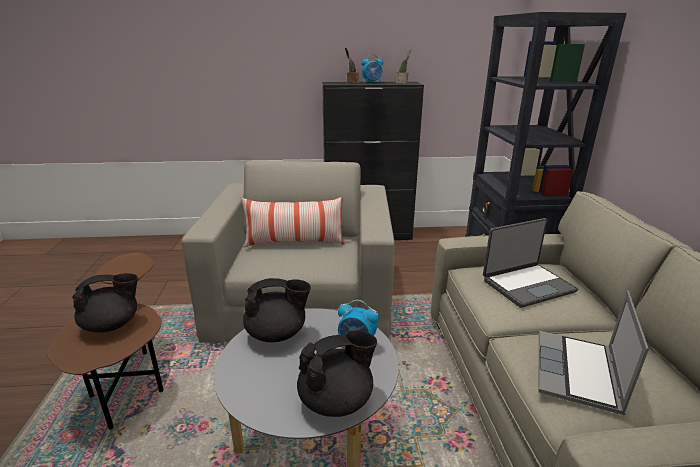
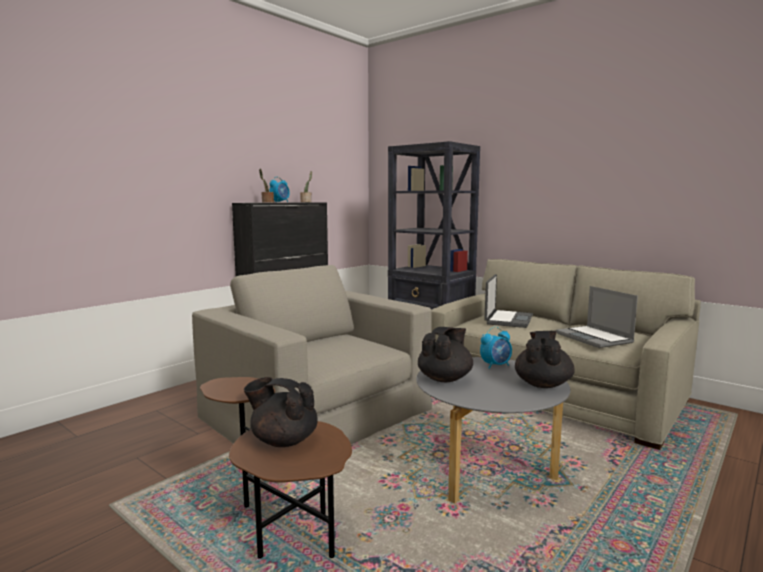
camera: 45 degrees left, 15 degrees down
black teapot [72,273,138,333] -> black teapot turned 90 degrees counterclockwise [244,377,318,447]
pillow [242,197,344,248] -> none

